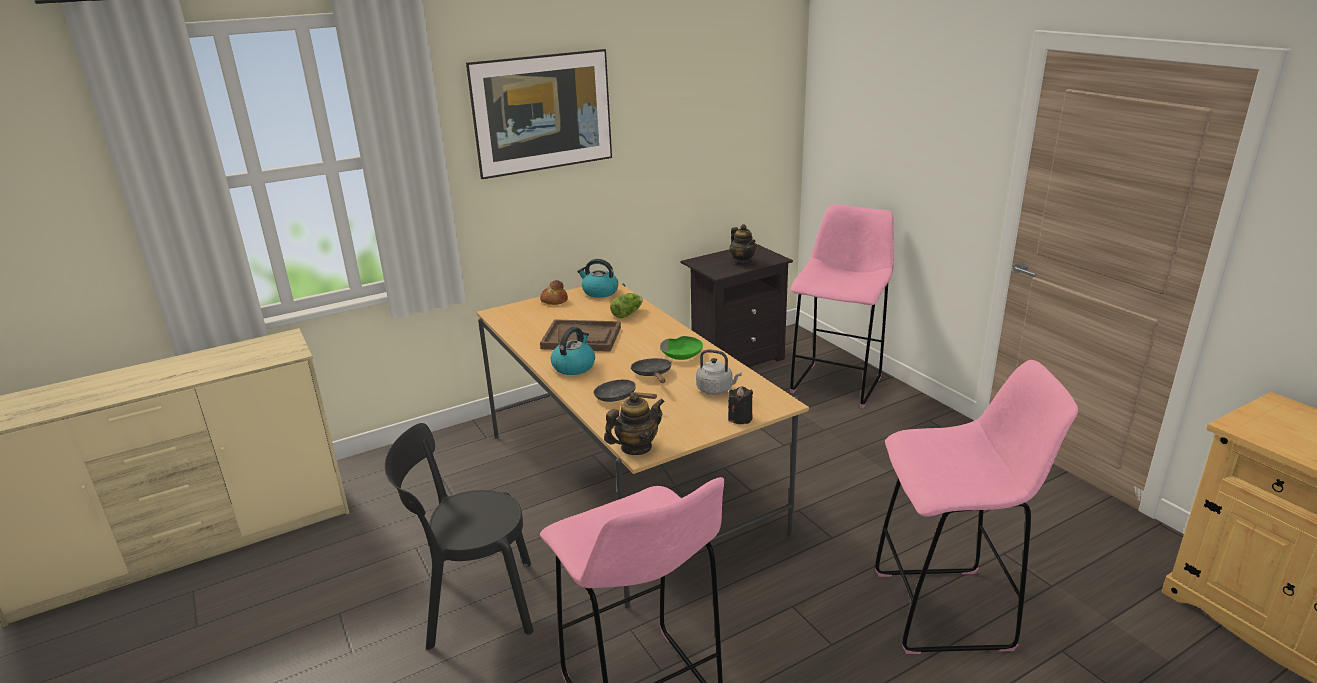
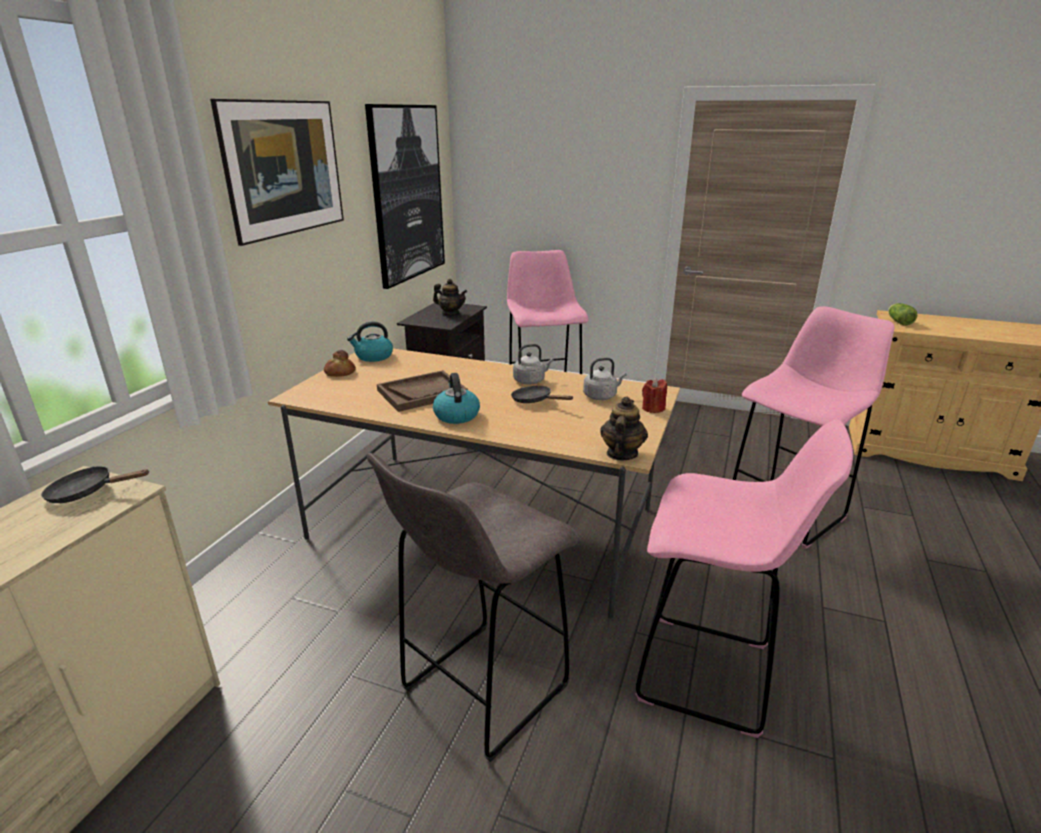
camera: 40 degrees left, 0 degrees up
black chair [384,423,534,650] -> grey stool [367,453,581,762]
black frying pan [593,380,657,402] -> black frying pan moved to [41,466,149,503]
lettuce [610,293,643,318] -> lettuce moved to [888,303,917,326]
green bowl [660,336,703,360] -> grey kettle [513,344,554,384]
black candle [728,387,753,424] -> red candle [642,378,667,413]
none -> picture [365,104,445,289]

